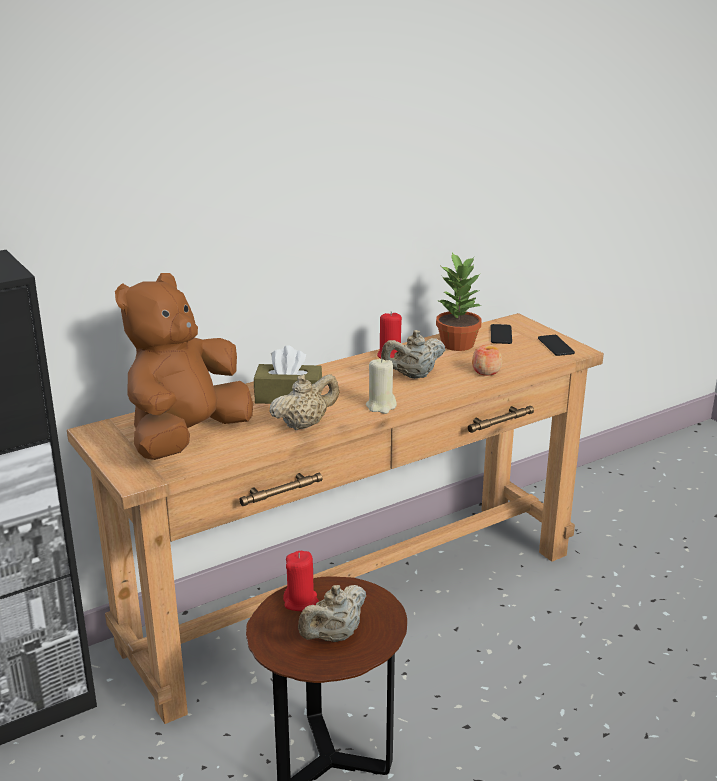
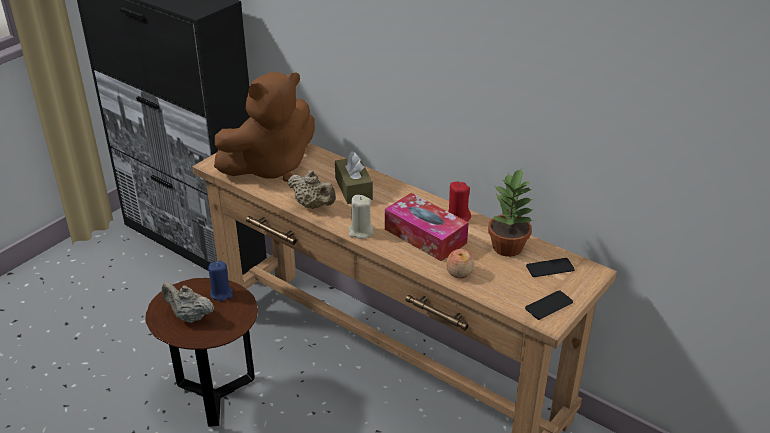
camera: 70 degrees right, 10 degrees up
brown plush toy [115,273,253,460] -> brown plush toy turned 135 degrees clockwise [214,72,315,182]
red candle [283,551,319,611] -> blue candle [208,260,233,301]
beige teapot [381,330,445,379] -> tissue box [385,193,469,261]

